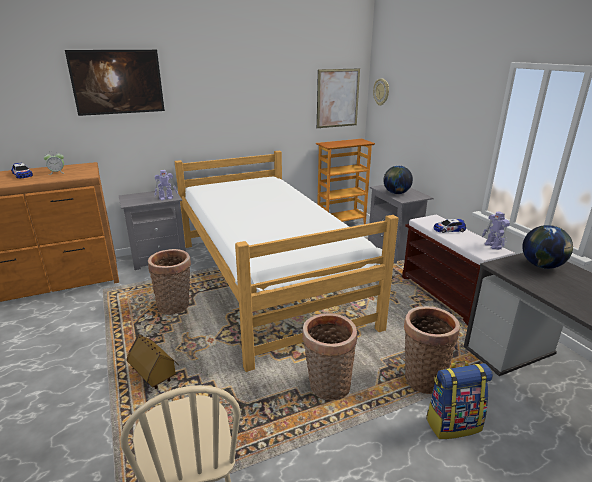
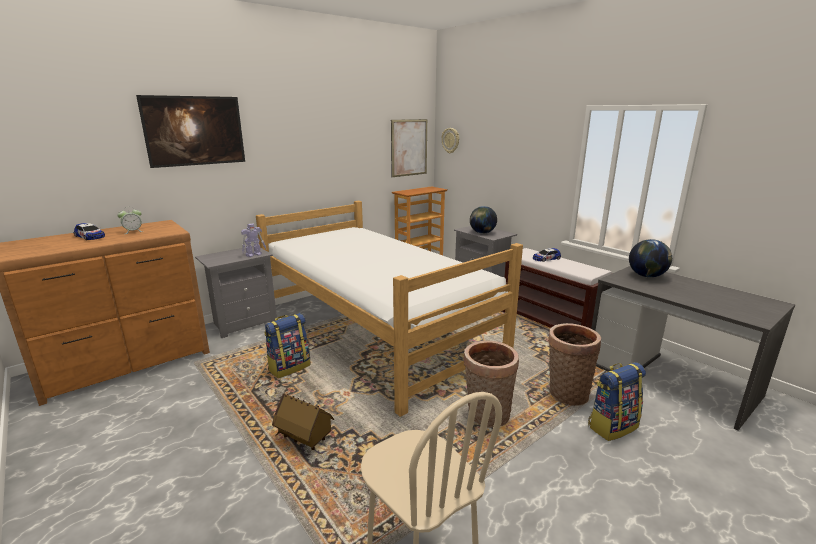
camera: 15 degrees left, 5 degrees down
basket [148,249,191,315] -> backpack [265,313,311,378]
toy robot [482,211,510,250] -> none

